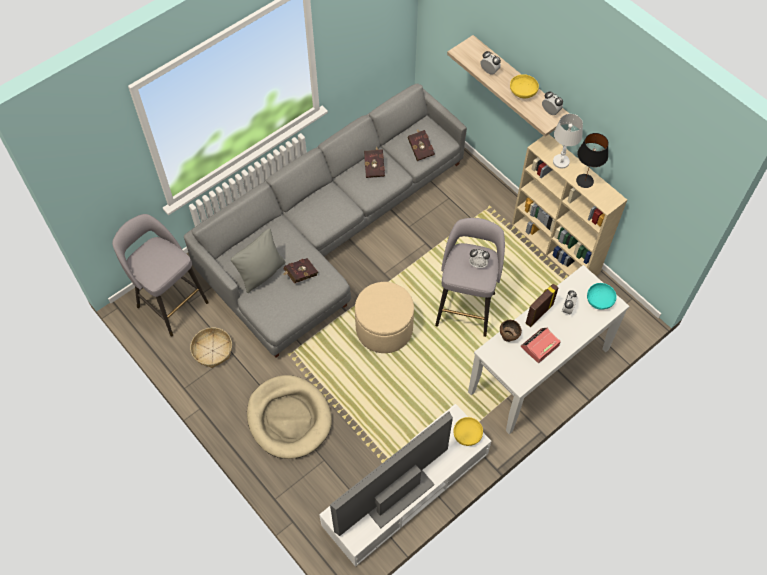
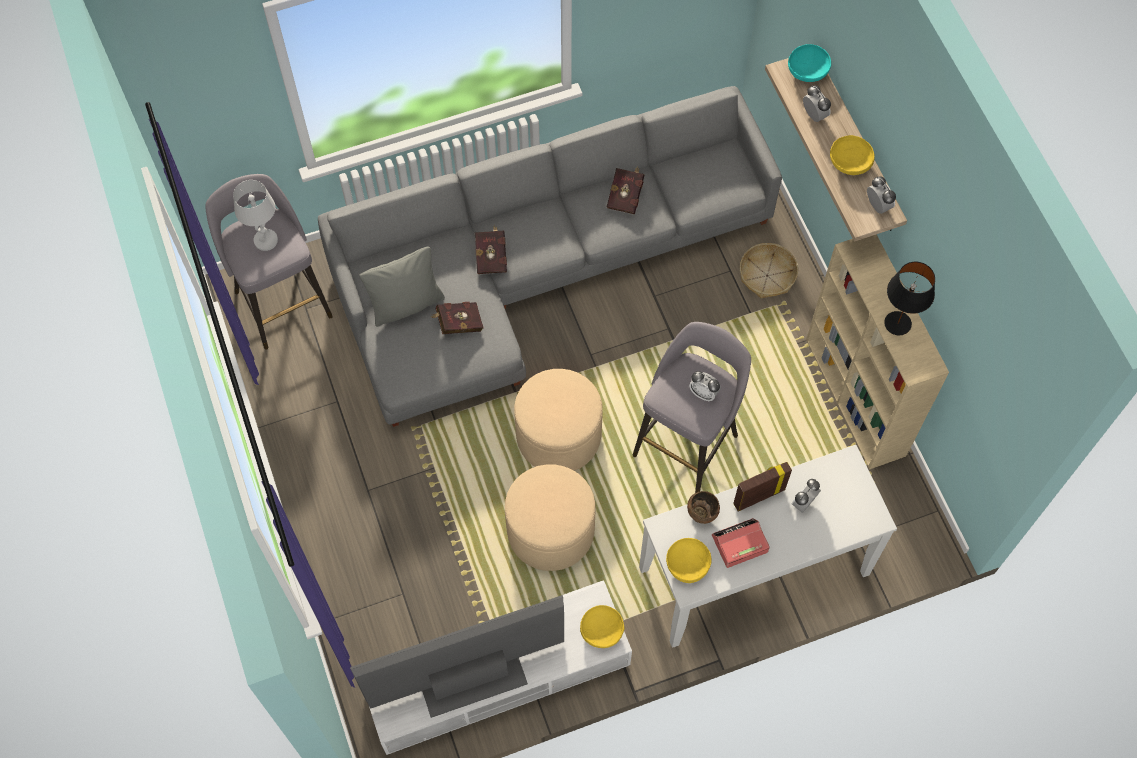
camera: 20 degrees right, 5 degrees up
basket [190,327,232,368] -> basket moved to [740,243,798,298]
beige dog bed [247,375,332,459] -> none
red book [407,129,435,161] -> red book moved to [475,225,507,274]
white table lamp [553,114,583,169] -> white table lamp moved to [233,180,278,251]
turquoise bowl [587,283,617,310] -> turquoise bowl moved to [788,44,831,82]
none -> beige ottoman [505,464,596,571]
none -> yellow bowl [666,538,712,583]

